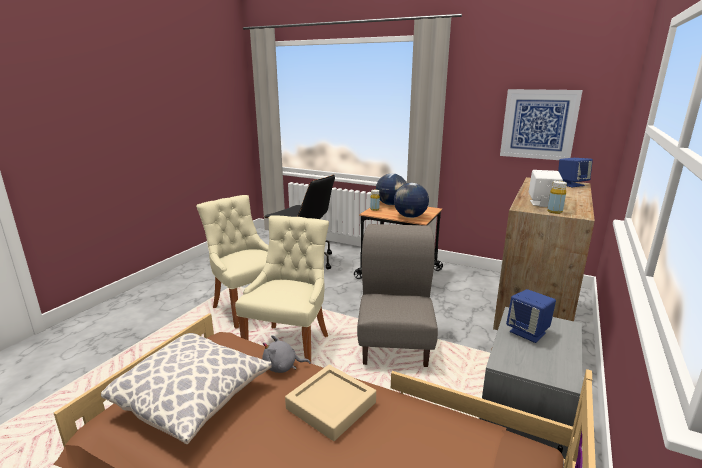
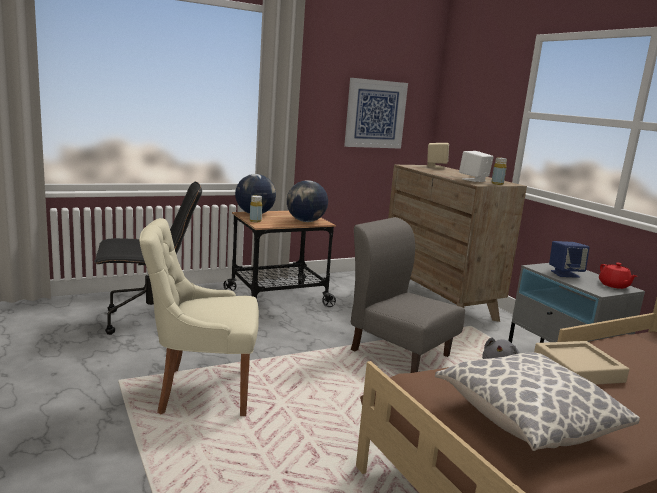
camera: 55 degrees left, 5 degrees down
beige chair [235,215,329,363] -> none
blue speaker [558,158,593,187] -> beige speaker [427,143,449,169]
none -> red teapot [599,263,637,289]

